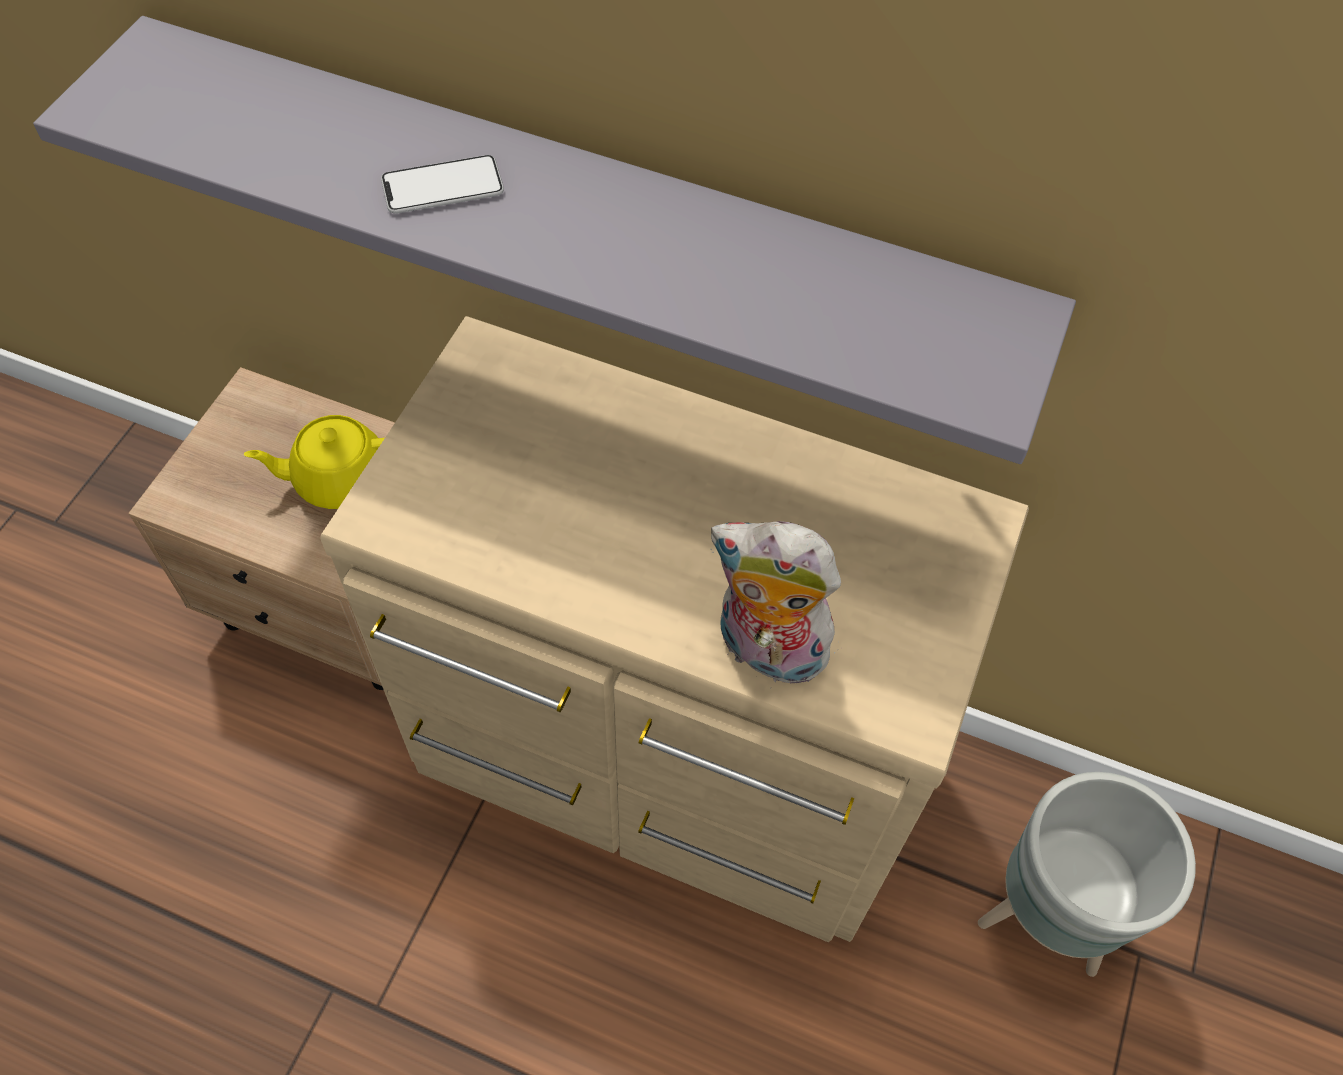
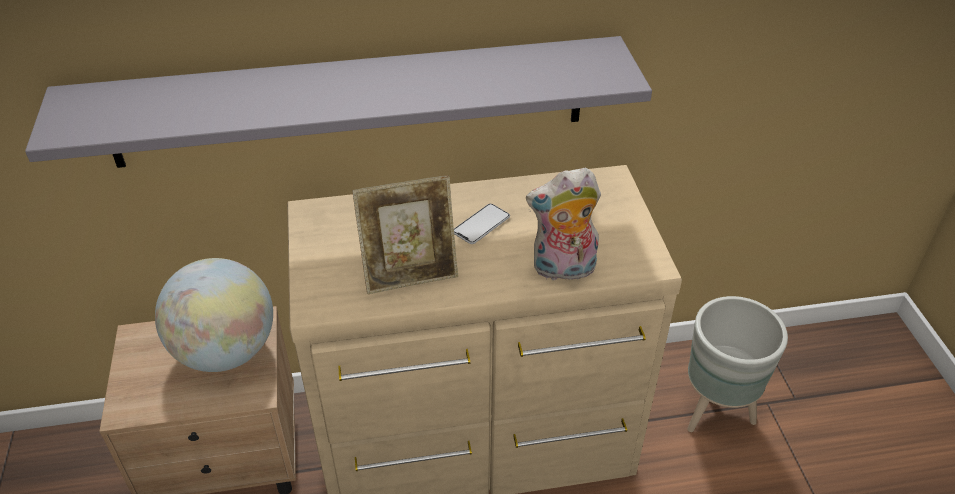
camera: 30 degrees left, 15 degrees down
yellow teapot [244,415,385,509] -> globe [155,258,273,372]
phone [381,155,504,214] -> phone moved to [454,204,510,244]
none -> picture frame [352,175,458,294]

